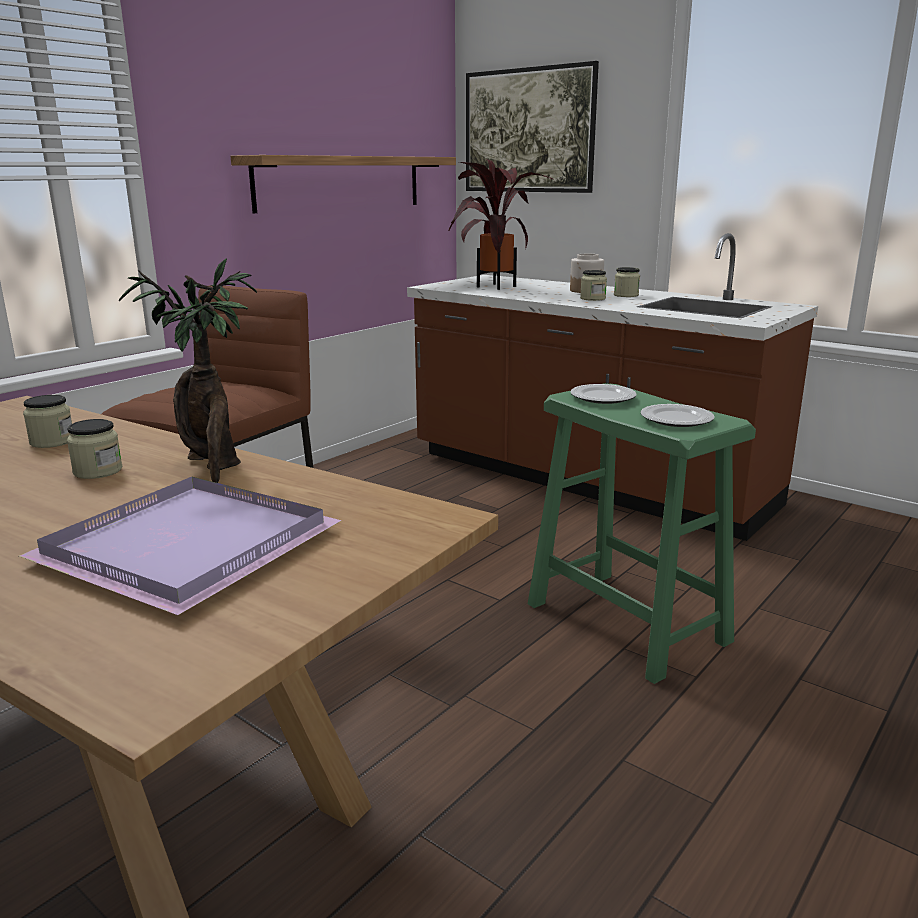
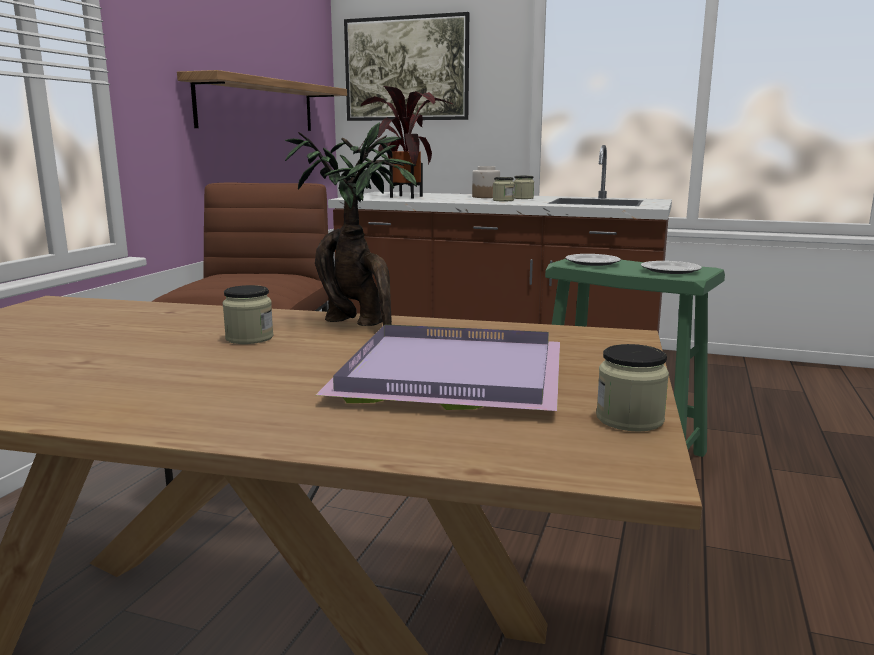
camera: 20 degrees left, 5 degrees down
jar [23,395,72,448] -> jar moved to [596,344,669,432]

